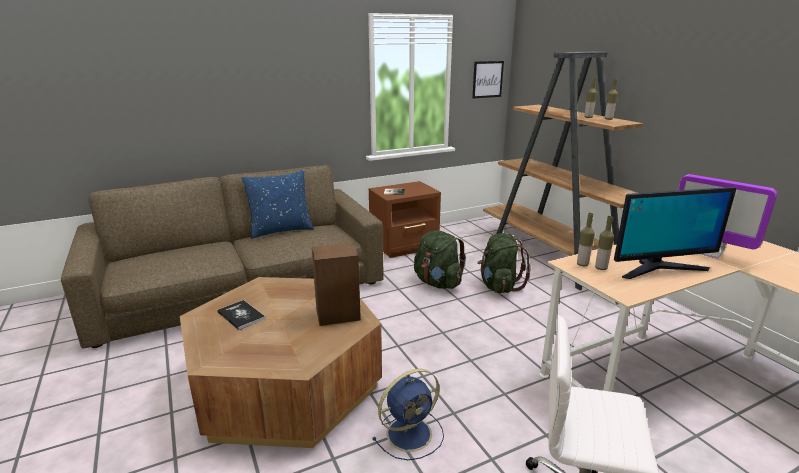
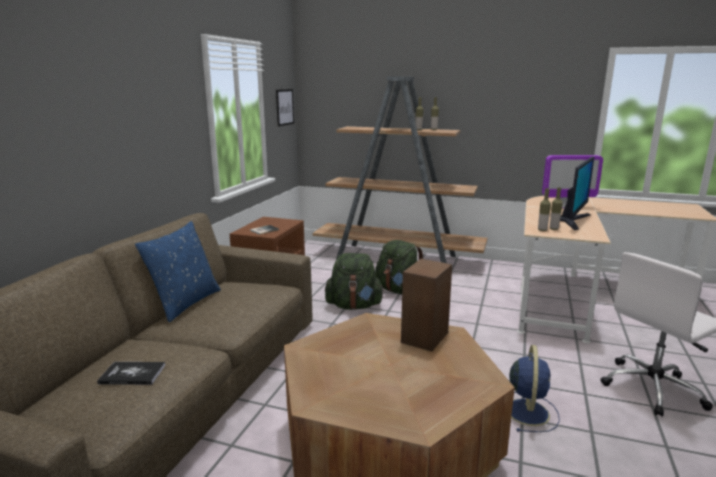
camera: 45 degrees left, 5 degrees down
book [217,300,265,330] -> book moved to [97,362,165,385]

